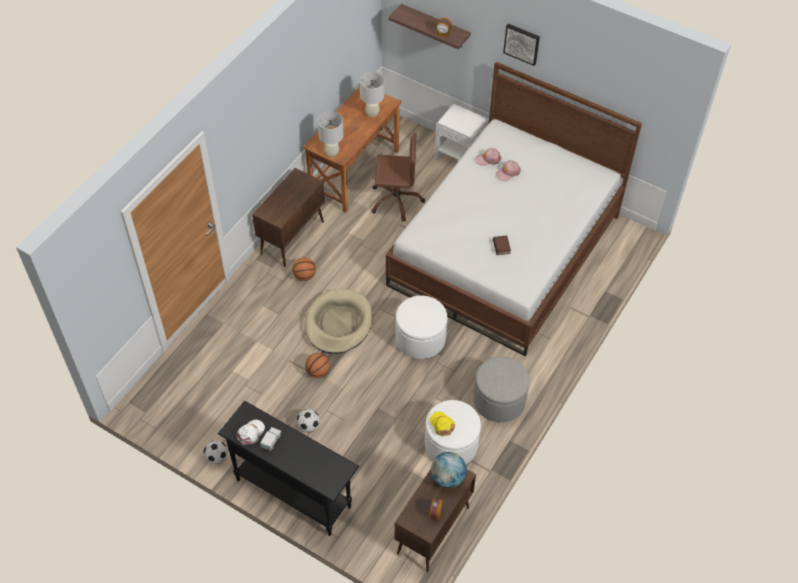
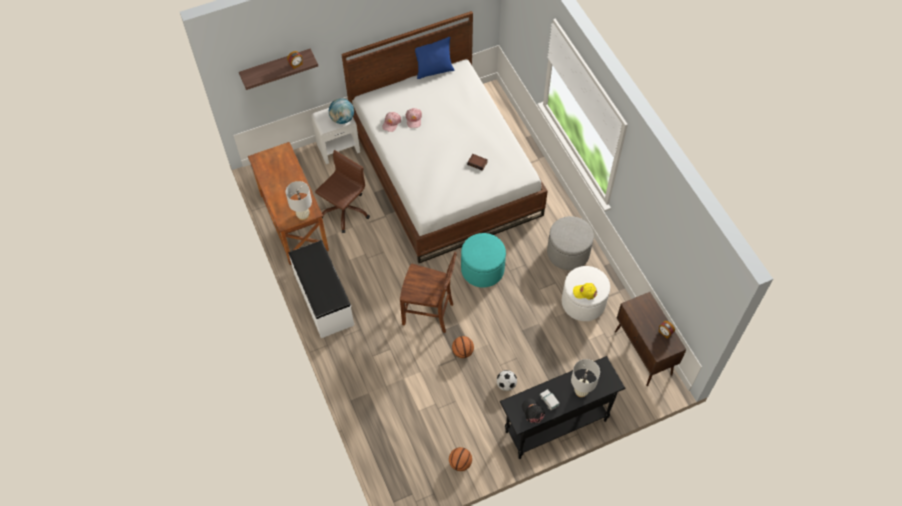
camera: 55 degrees left, 5 degrees up
football [204,440,228,464] -> none
white cap [236,420,265,445] -> black cap [522,399,545,423]
brown cabinet [252,168,325,267] -> white bench [289,240,354,338]
basketball [292,257,316,281] -> basketball moved to [449,447,472,471]
beige dog bed [304,289,373,354] -> brown chair [400,252,457,333]
white table lamp [360,72,384,118] -> white table lamp moved to [571,359,600,397]
white ottoman [395,296,447,359] -> turquoise ottoman [461,233,506,287]
globe [431,452,467,488] -> globe moved to [329,98,354,124]
picture [503,24,540,66] -> none
none -> blue pillow [415,37,454,79]

